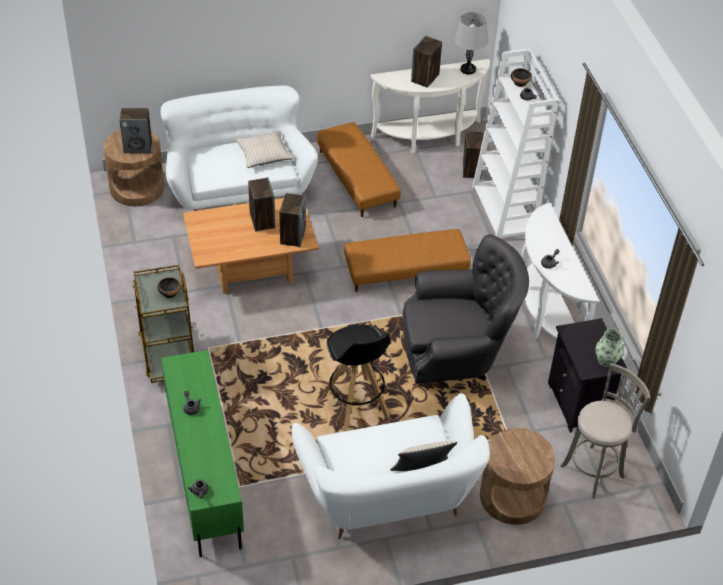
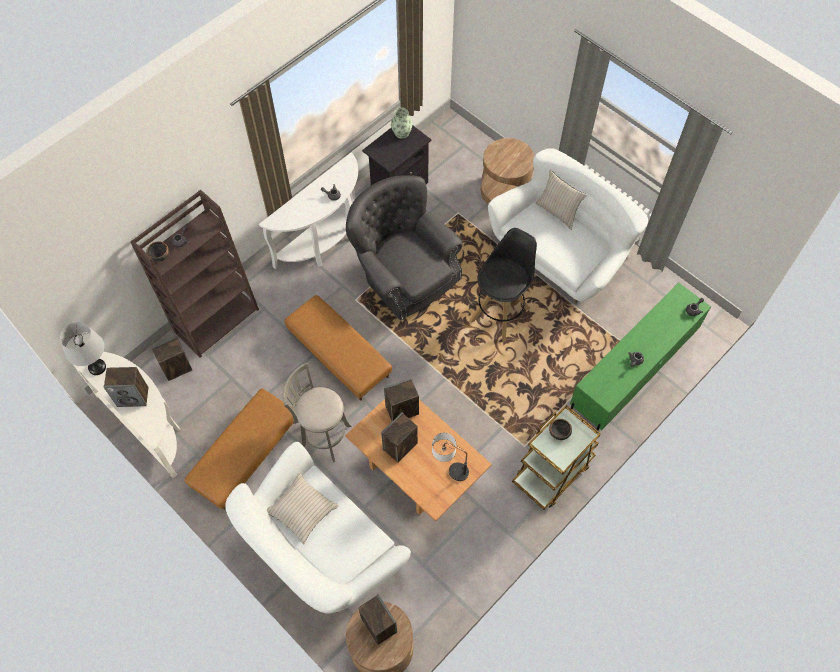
camera: 120 degrees left, 15 degrees up
white bookcase [472,48,559,238] -> brown bookcase [130,190,259,358]
grey stool [560,363,651,499] -> grey stool moved to [283,362,351,462]
none -> table lamp [432,432,469,481]

